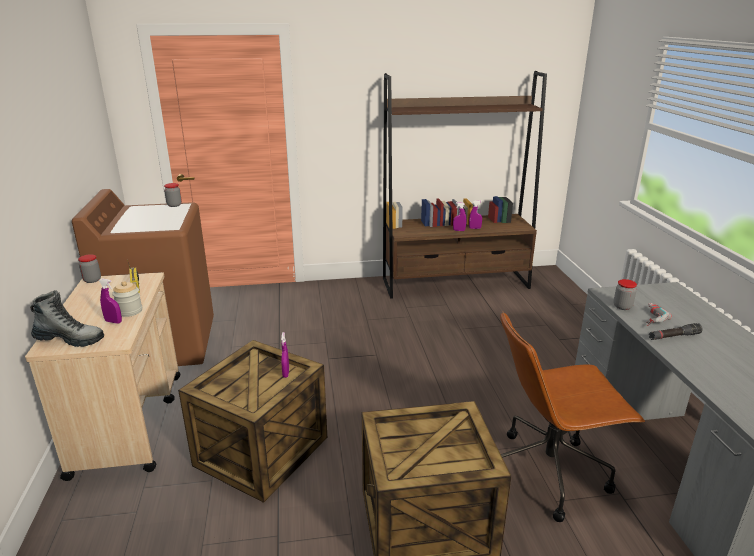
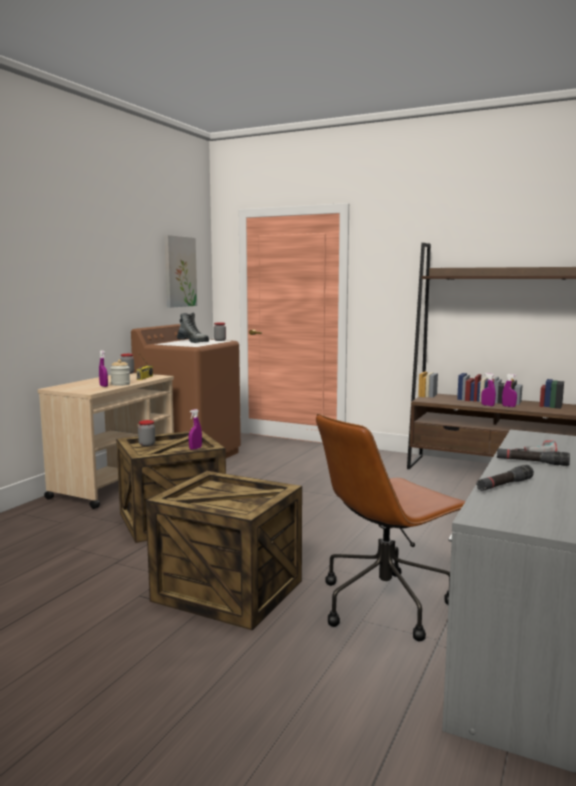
camera: 35 degrees right, 15 degrees down
boot [30,290,104,347] -> boot moved to [177,313,209,343]
brown office chair [500,312,645,522] -> brown office chair turned 60 degrees counterclockwise [316,414,465,642]
jar [613,279,637,310] -> jar moved to [138,420,155,446]
none -> picture [164,235,197,308]
none -> black flashlight [476,465,534,491]

